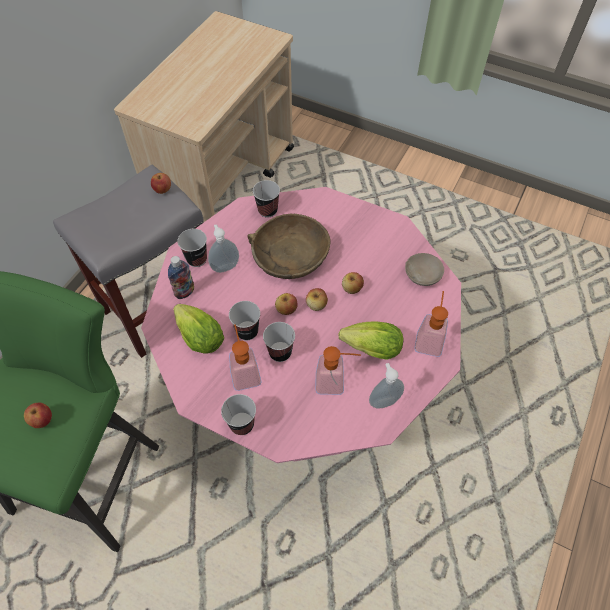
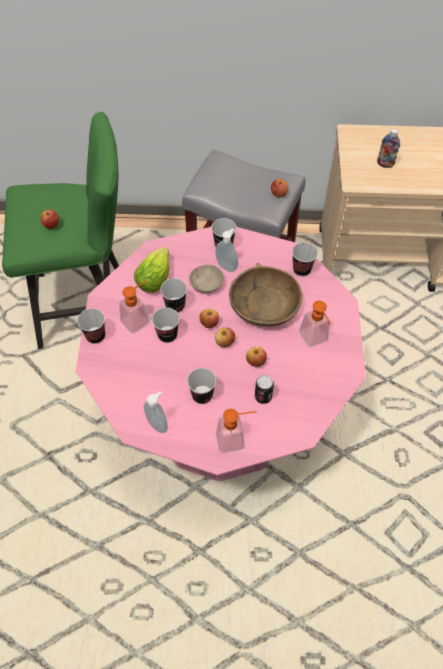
camera: 65 degrees right, 0 degrees up
bottle [168,256,194,299] -> bottle moved to [377,129,400,168]
soap dispenser [315,346,361,395] -> soap dispenser moved to [299,301,331,347]
lettuce [338,321,403,360] -> cup [187,368,216,404]
beige bowl [405,253,444,286] -> beige bowl moved to [189,264,224,293]
none -> can [255,375,274,404]

